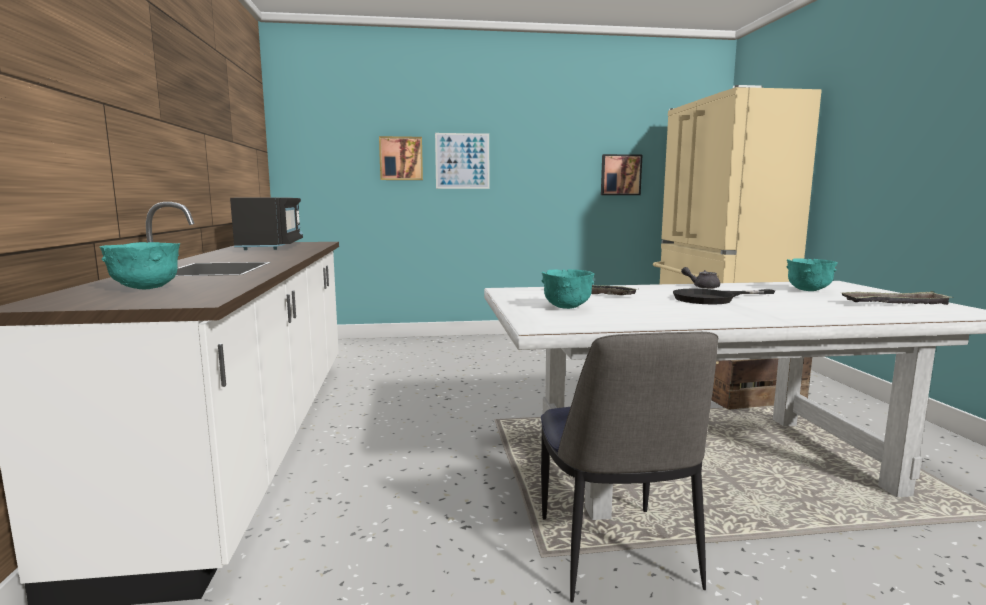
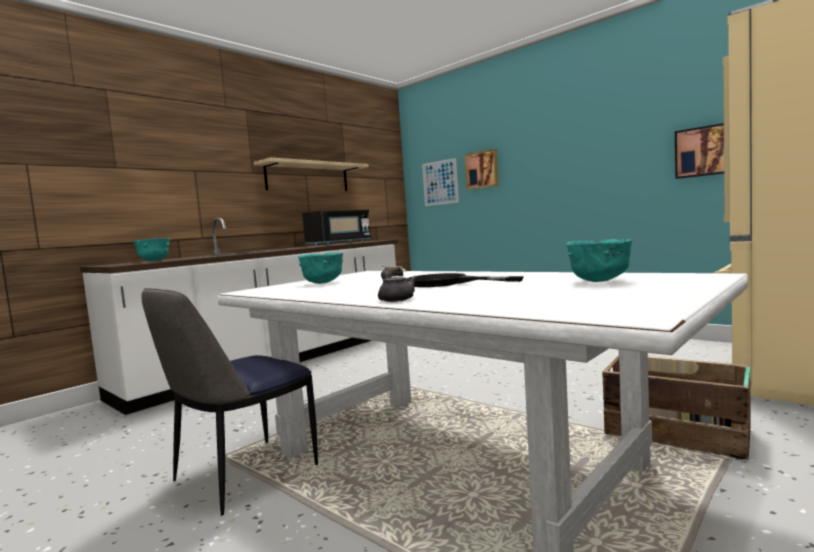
camera: 50 degrees right, 5 degrees down
picture [435,133,489,189] -> picture moved to [422,158,459,206]
grey teapot [681,267,720,289] -> grey teapot moved to [378,270,418,302]
tray [842,291,952,305] -> none
none -> beige shelf [254,158,368,191]

